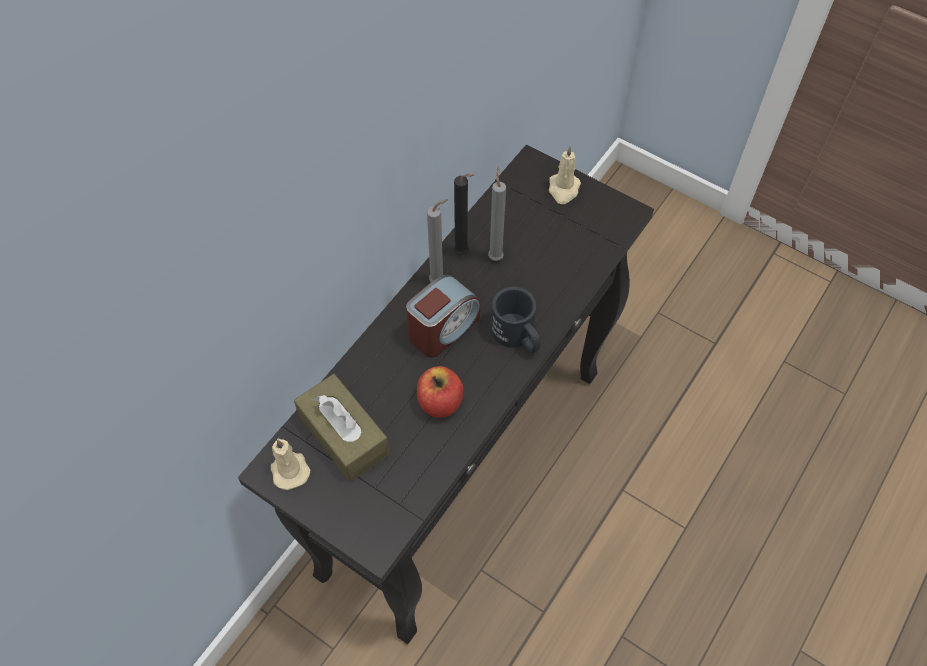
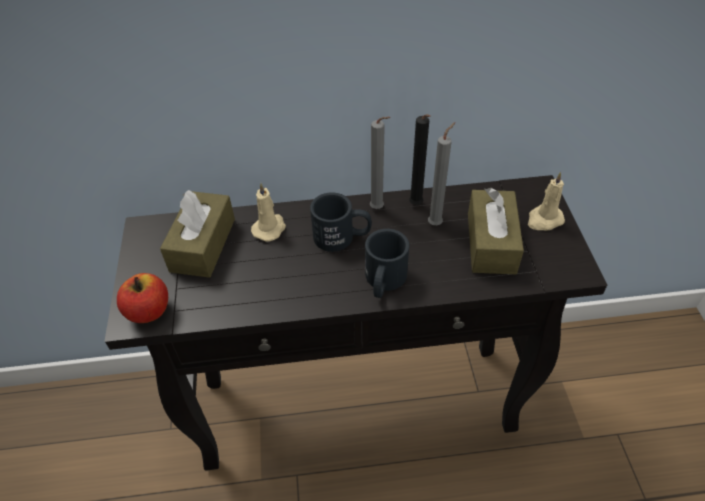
camera: 50 degrees right, 10 degrees down
beige candle [271,438,311,490] -> beige candle moved to [251,183,286,242]
alarm clock [406,275,480,358] -> black mug [310,192,372,252]
apple [417,366,464,418] -> apple moved to [117,273,168,323]
none -> brown tissue box [468,188,524,274]

